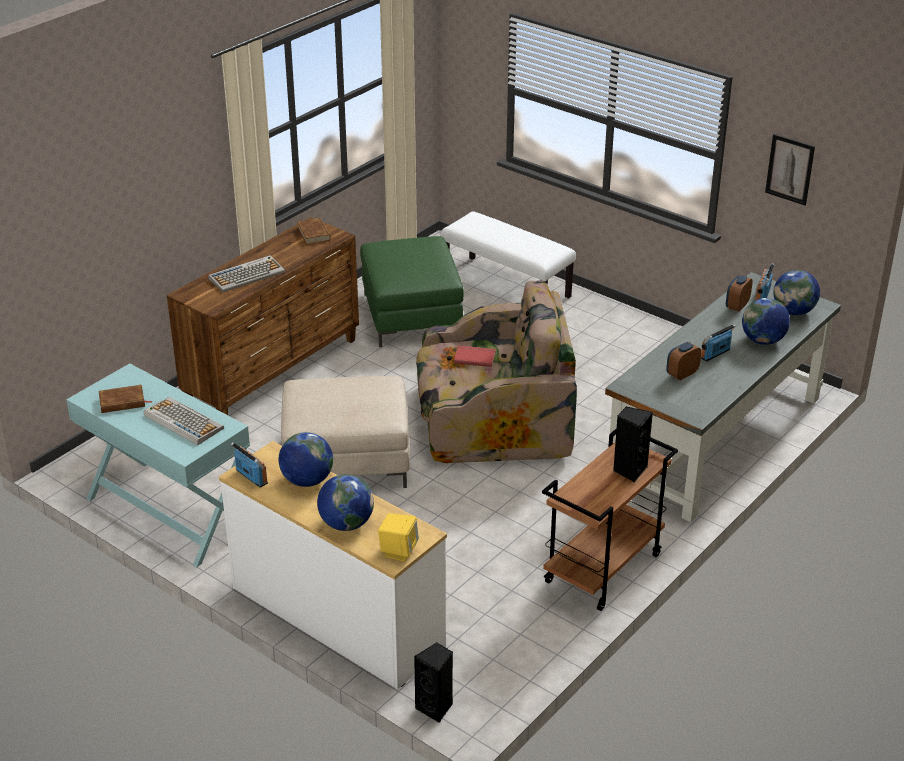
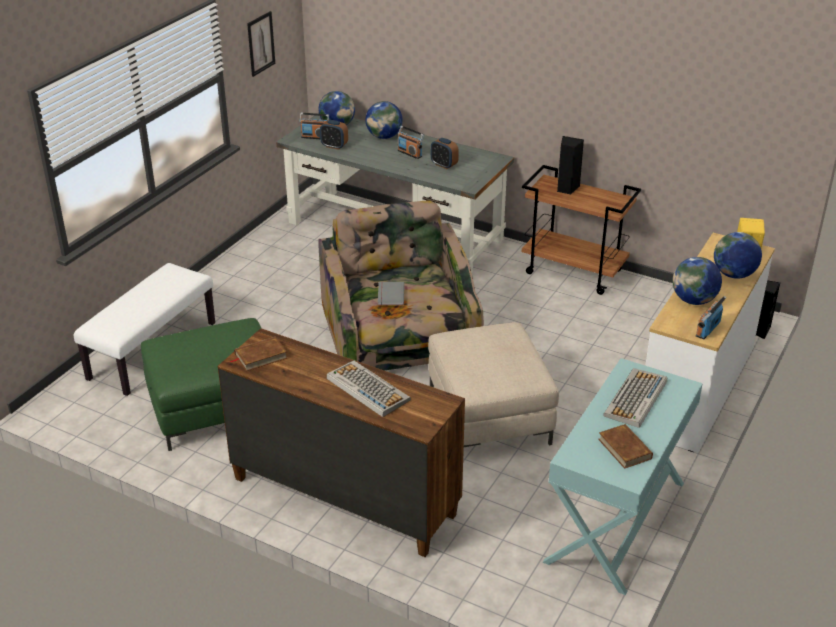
camera: 100 degrees left, 0 degrees up
red book [454,346,496,367] -> grey book [378,281,404,306]

